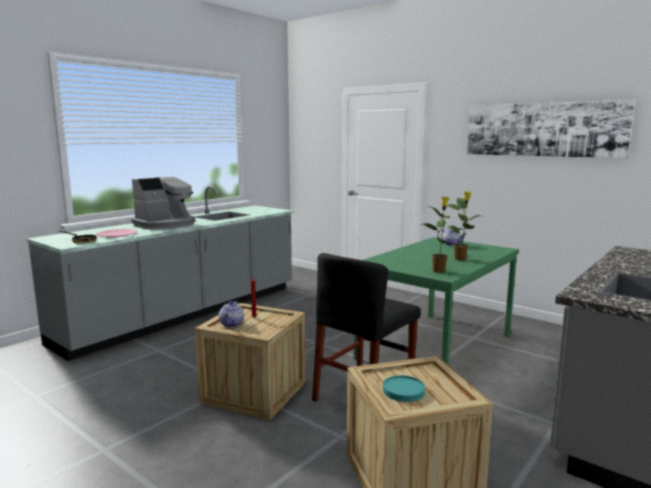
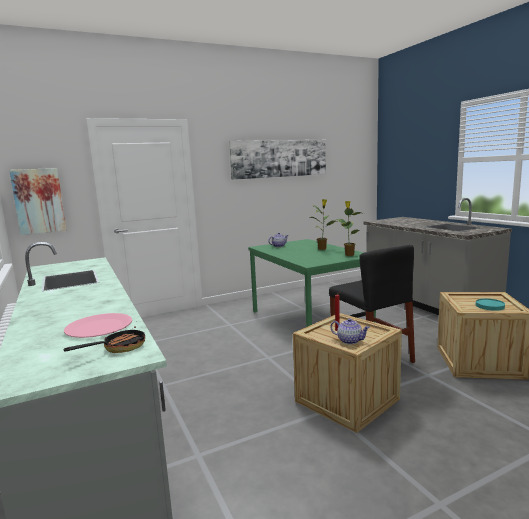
camera: 65 degrees left, 0 degrees up
coffee machine [131,176,195,230] -> none
none -> picture [9,168,67,235]

